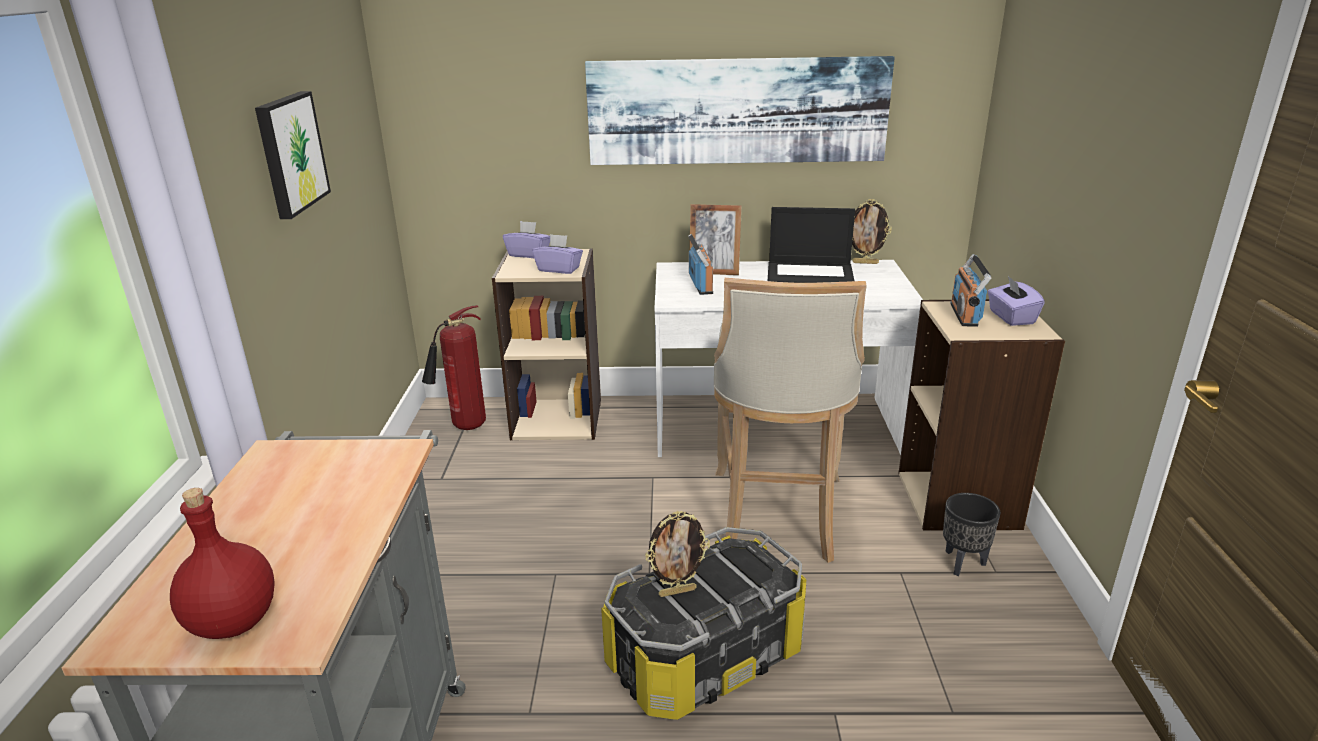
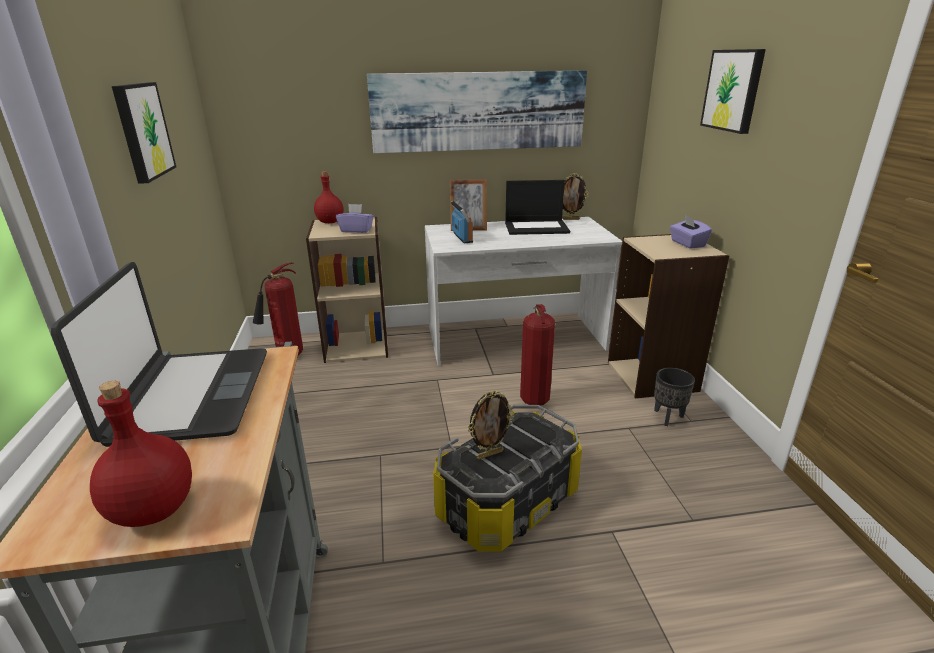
camera: 10 degrees left, 0 degrees up
purple tissue box [503,221,550,258] -> red bottle [314,171,343,223]
beige stool [714,278,867,563] -> fire extinguisher [520,304,555,406]
radio [951,254,992,327] -> none
none -> laptop [51,262,267,447]
none -> picture [700,49,766,134]

